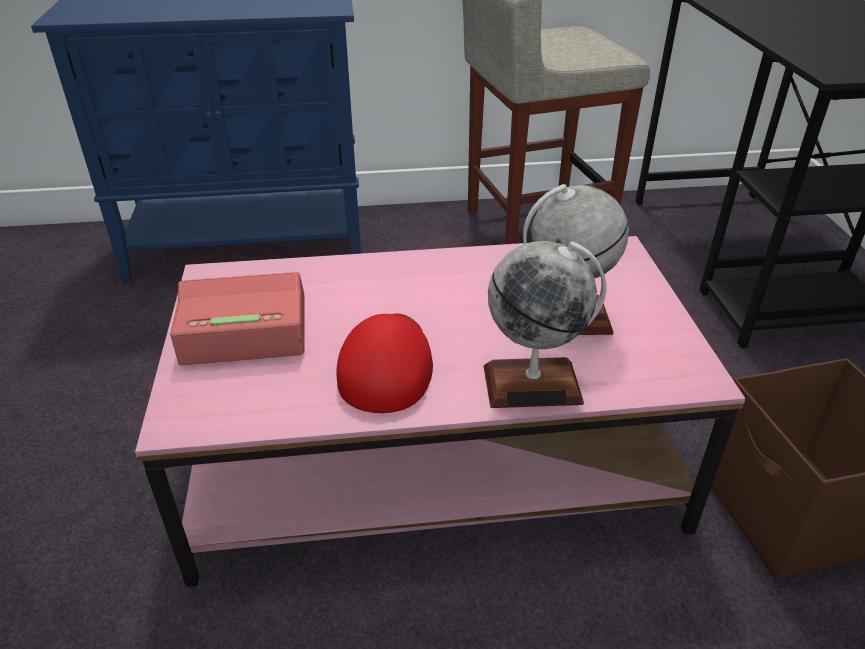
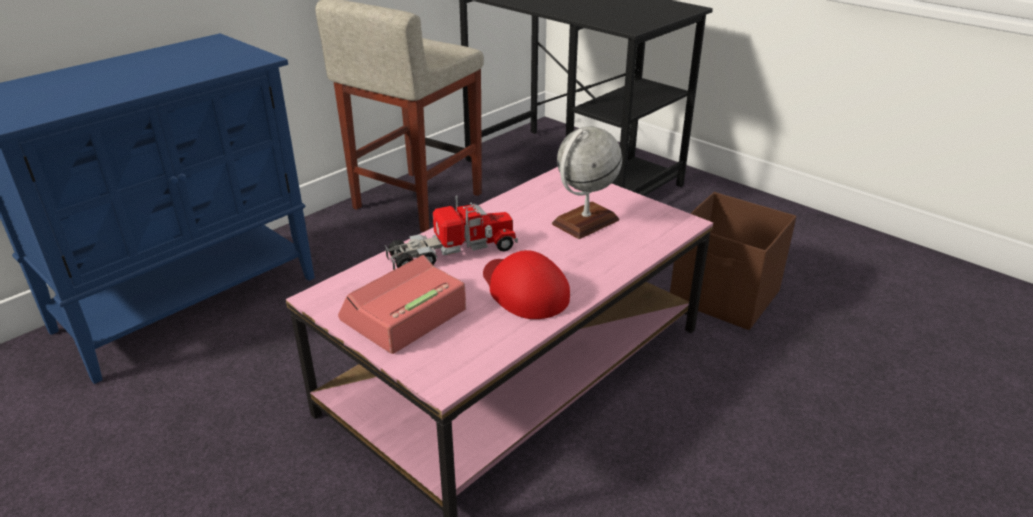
camera: 40 degrees left, 5 degrees down
globe [484,241,606,408] -> none
none -> toy truck [385,195,518,270]

